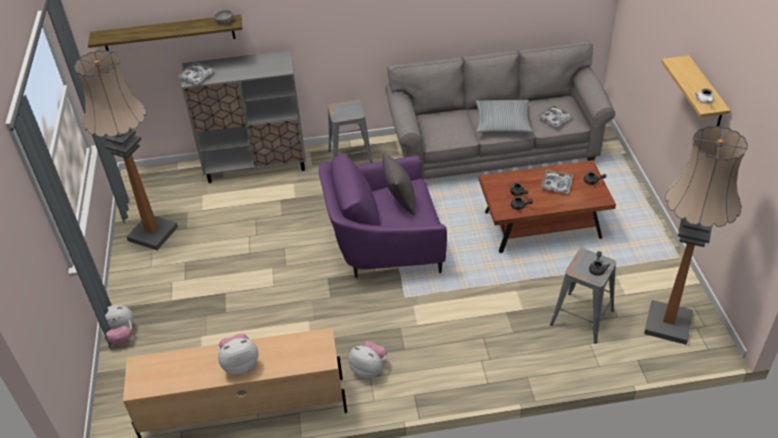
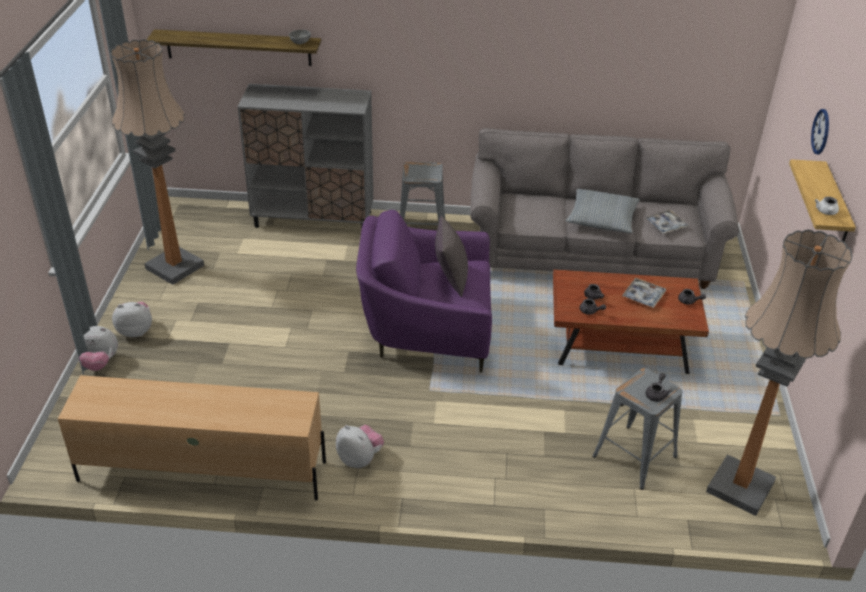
camera: 10 degrees right, 5 degrees down
tray [177,63,215,84] -> none
plush toy [218,333,258,375] -> plush toy moved to [112,302,152,337]
none -> wall clock [811,109,829,155]

